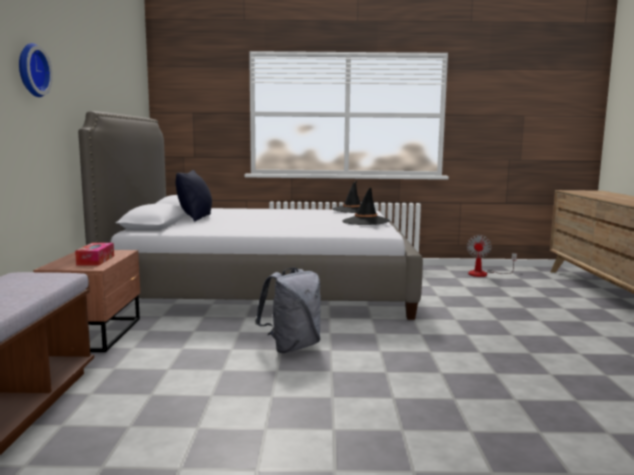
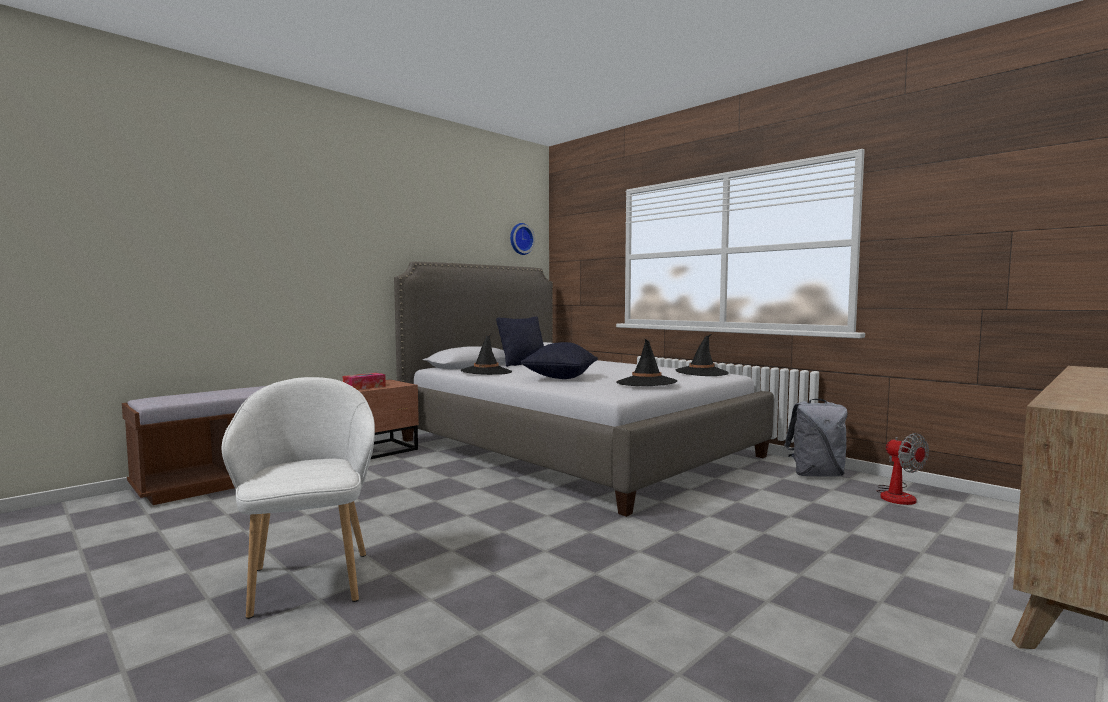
camera: 45 degrees right, 5 degrees down
wall clock [19,43,53,97] -> wall clock moved to [510,223,535,255]
grey backpack [255,267,321,353] -> grey backpack moved to [784,399,848,477]
fan [467,235,517,277] -> fan turned 90 degrees counterclockwise [876,433,929,505]
none -> white armchair [222,377,375,619]
none -> black hat [461,334,512,375]
none -> black pillow [521,342,598,379]

